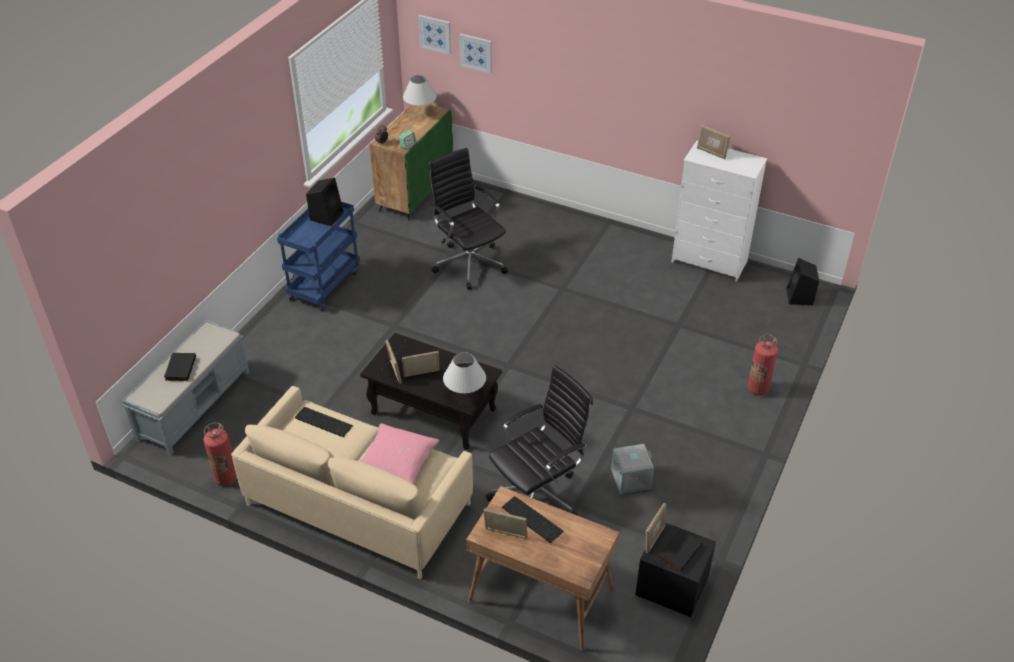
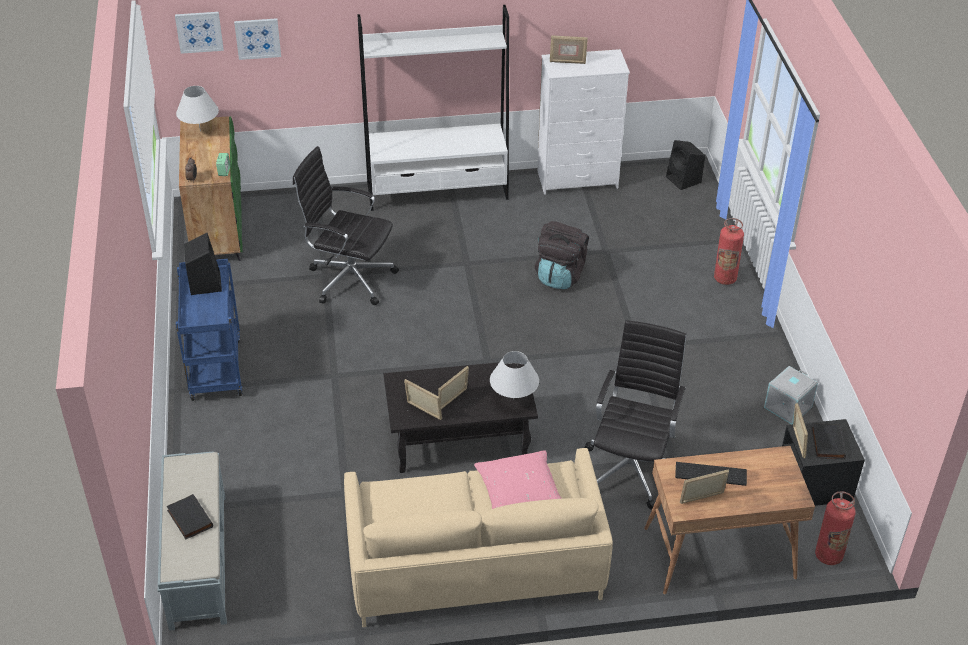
camera: 35 degrees left, 0 degrees up
fire extinguisher [203,423,237,486] -> fire extinguisher moved to [815,491,856,565]
keyboard [295,407,353,437] -> none
grey storage box [611,444,654,494] -> grey storage box moved to [764,366,818,425]
none -> white bookcase [357,5,509,211]
none -> black backpack [535,221,589,289]

